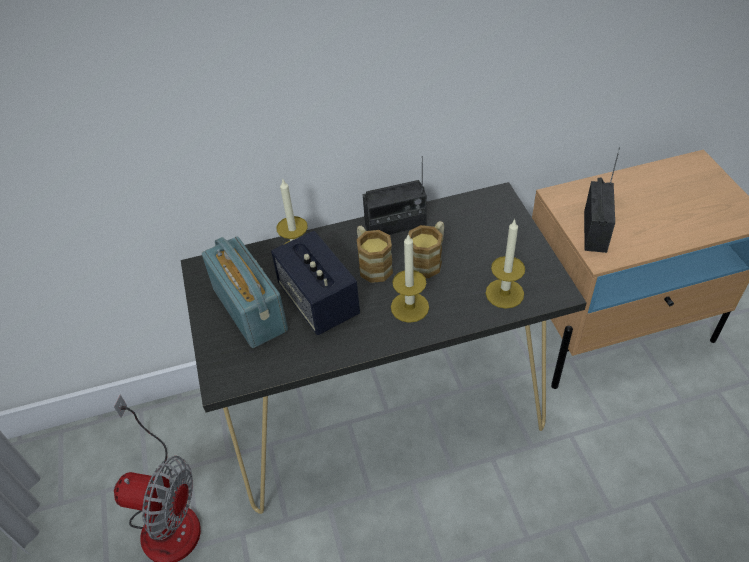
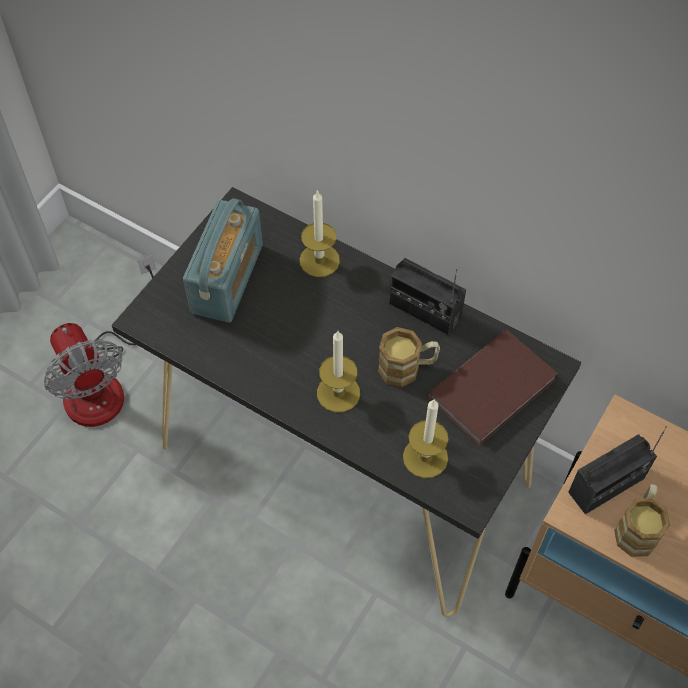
camera: 45 degrees right, 10 degrees up
speaker [271,231,360,335] -> none
mug [357,226,393,283] -> mug moved to [614,484,670,557]
none -> brown book [427,329,558,446]

